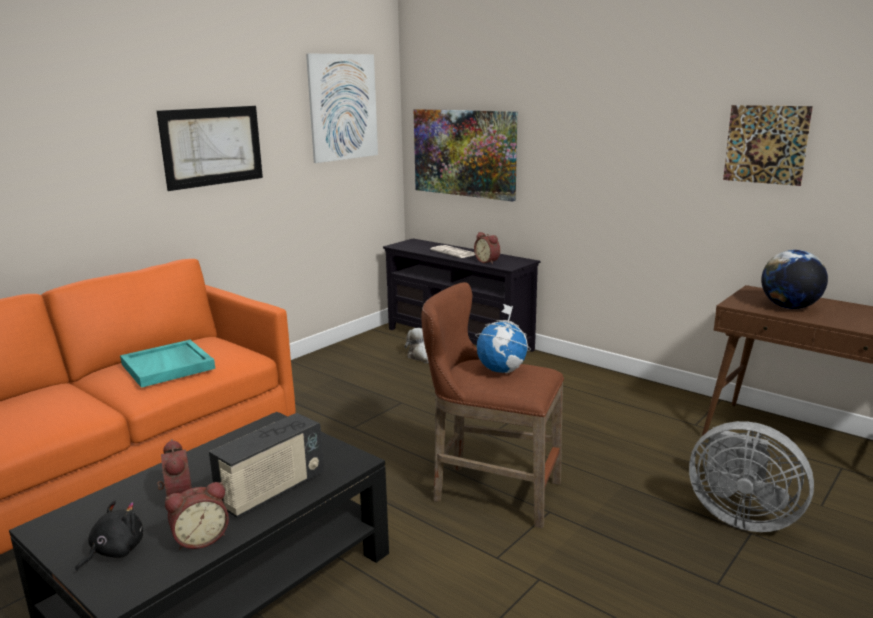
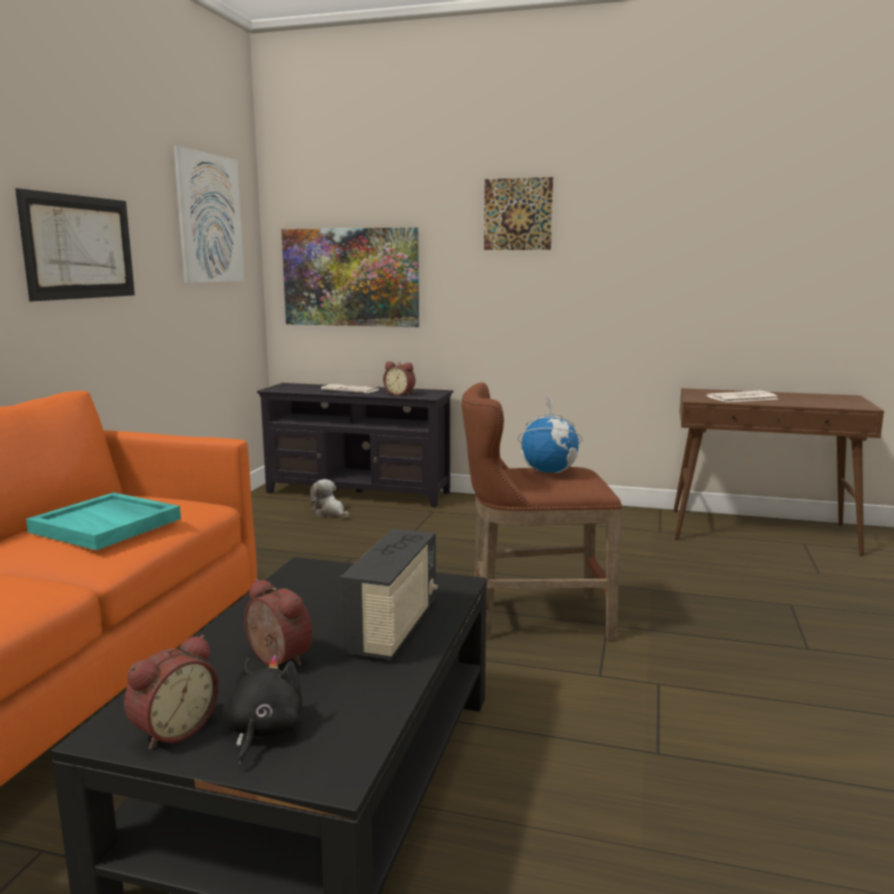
camera: 25 degrees left, 5 degrees down
alarm clock [165,482,229,550] -> alarm clock moved to [124,635,219,750]
grey fan [689,421,814,532] -> none
picture [723,105,813,186] -> picture moved to [484,177,553,250]
globe [761,250,828,309] -> newspaper [706,391,778,402]

